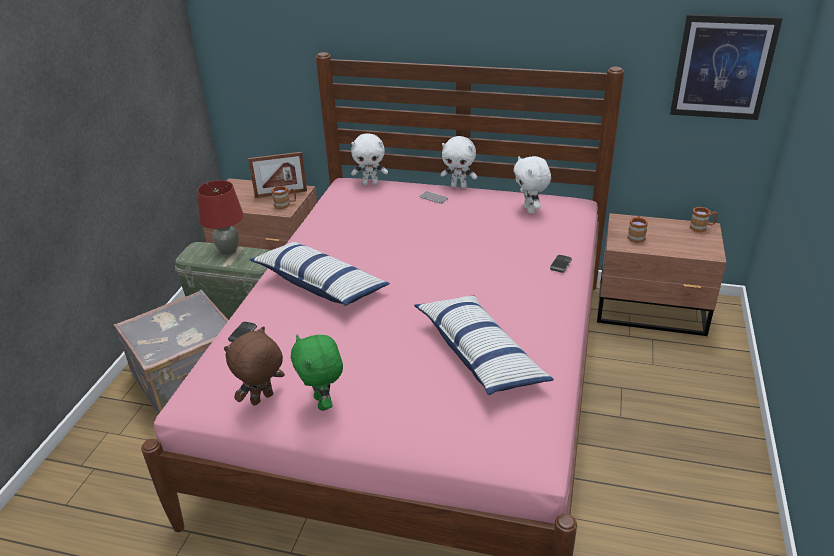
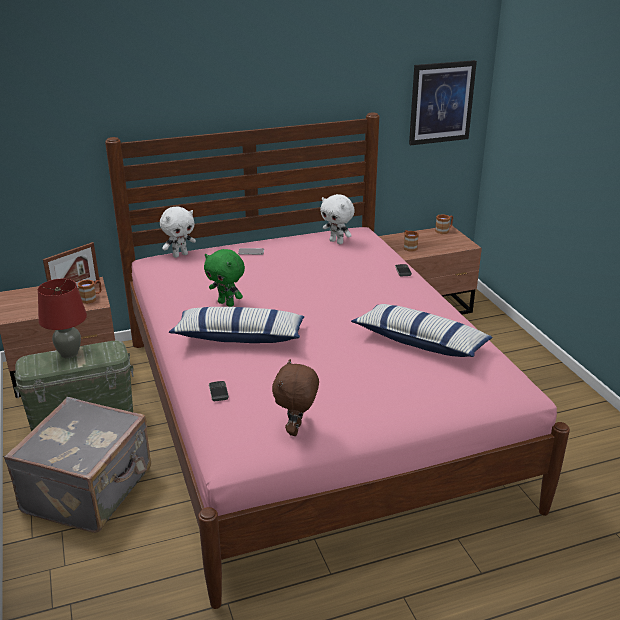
camera: 35 degrees left, 5 degrees down
green plush toy [291,335,343,411] -> green plush toy moved to [204,249,245,307]
white plush toy [441,136,477,189] -> none

